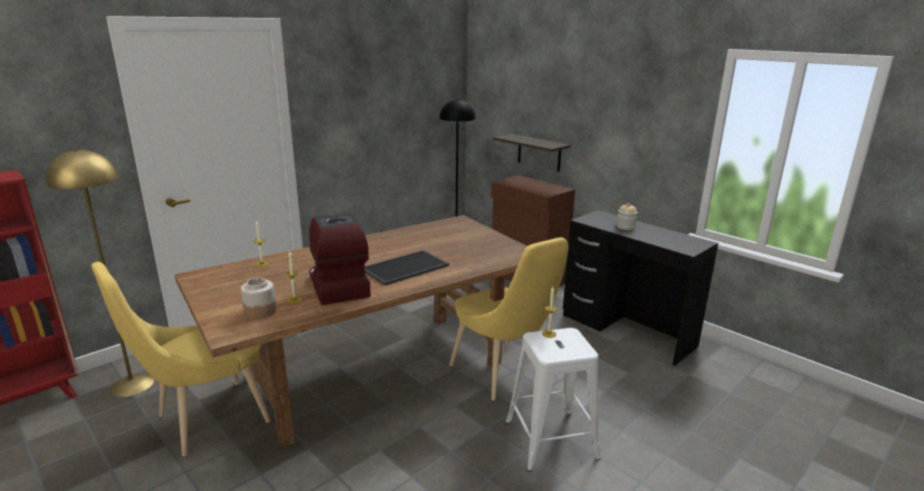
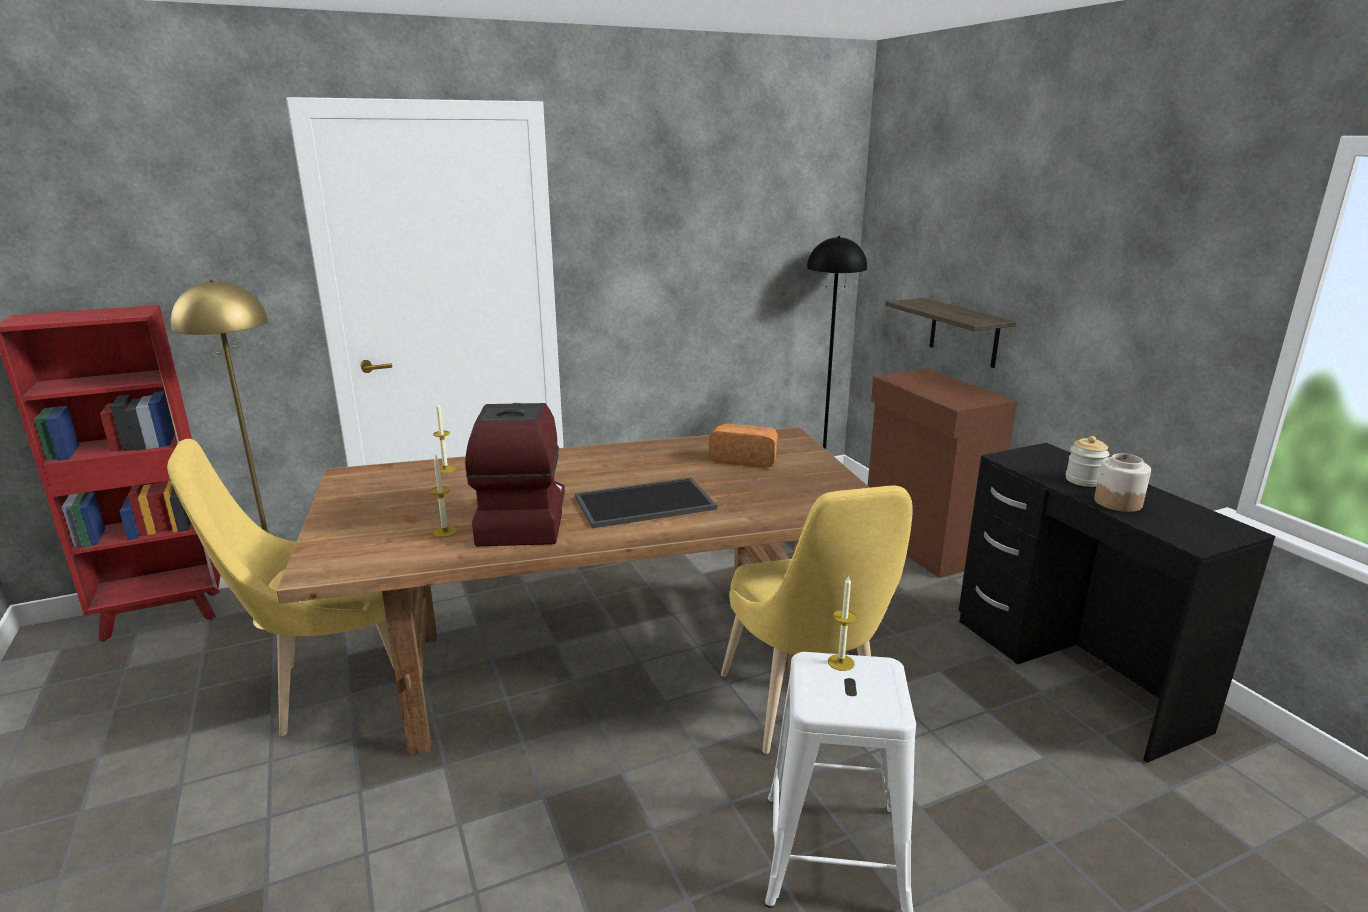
camera: 20 degrees right, 0 degrees up
jar [241,278,276,319] -> jar moved to [1094,453,1151,512]
none -> bread [709,423,778,468]

